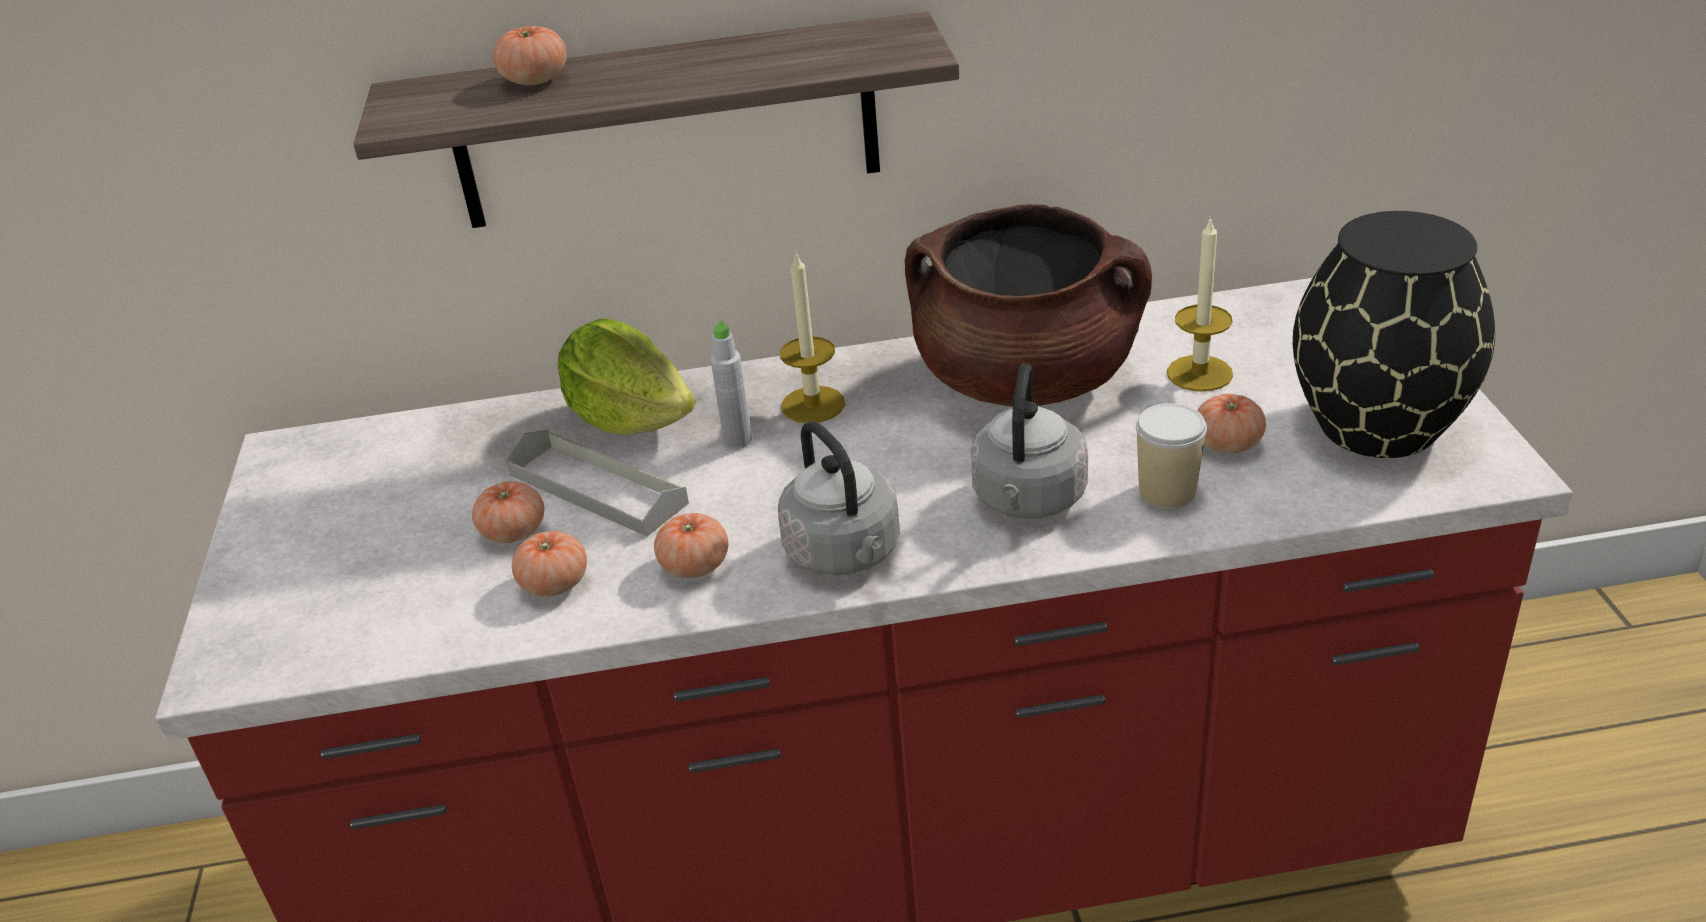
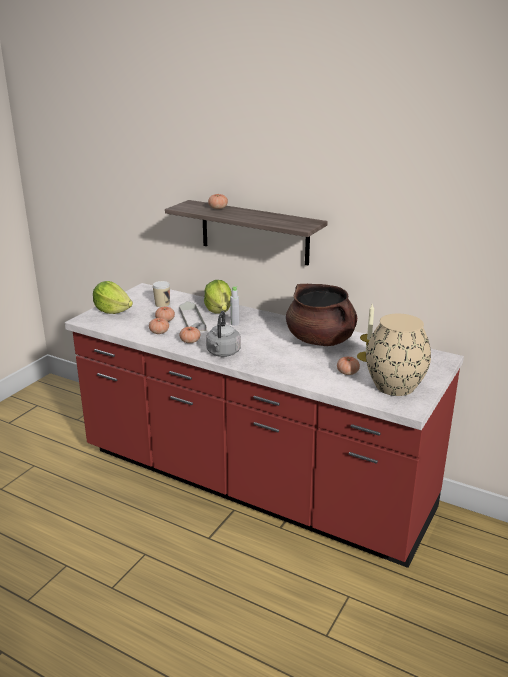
camera: 35 degrees right, 10 degrees down
candle [780,253,845,423] -> none
grey kettle [971,363,1088,519] -> none
cup [1136,403,1207,509] -> cup moved to [152,281,170,307]
black vase [1293,211,1495,458] -> beige vase [366,314,431,396]
none -> lettuce [93,281,133,314]

